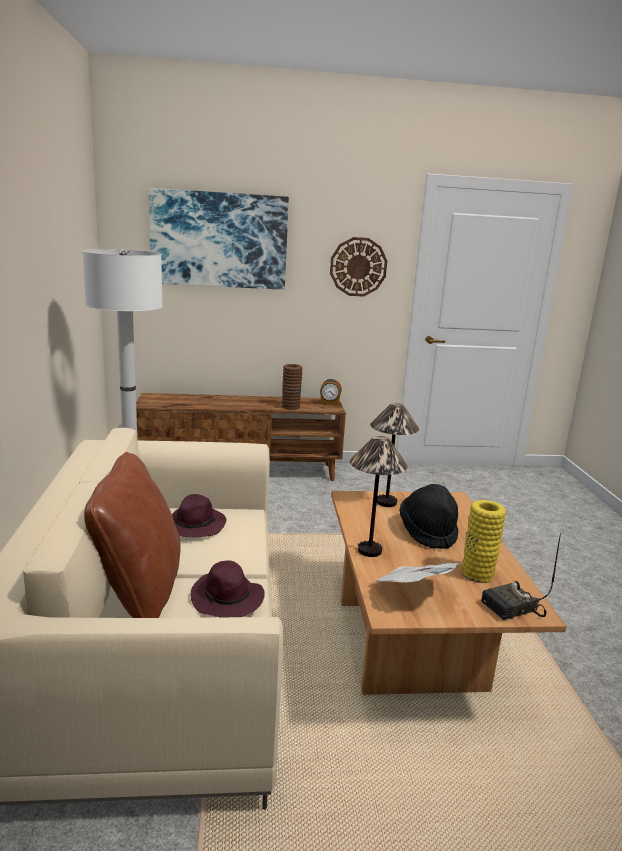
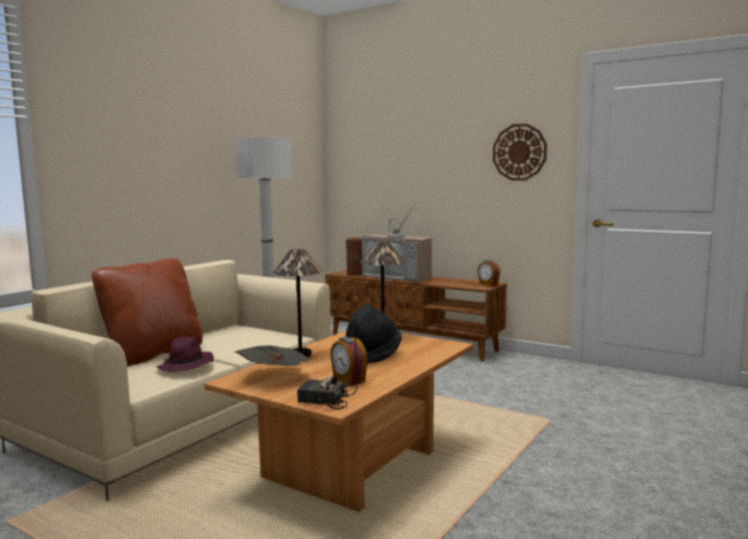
camera: 40 degrees right, 10 degrees down
picture [149,188,289,290] -> none
purple hat [172,494,227,538] -> none
brown vase [282,364,302,410] -> brown vase moved to [346,238,363,276]
yellow vase [462,500,506,583] -> alarm clock [330,337,367,386]
none -> television [362,202,432,283]

